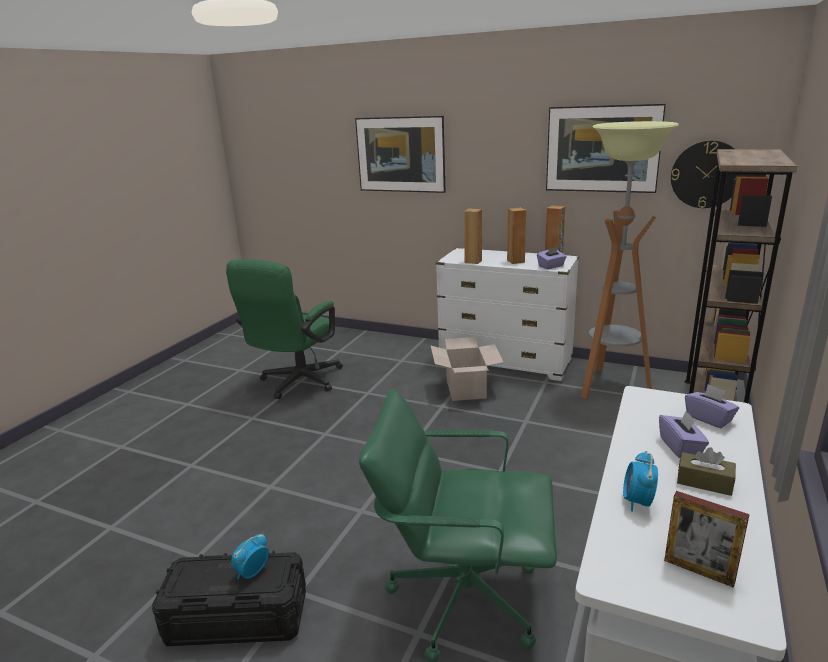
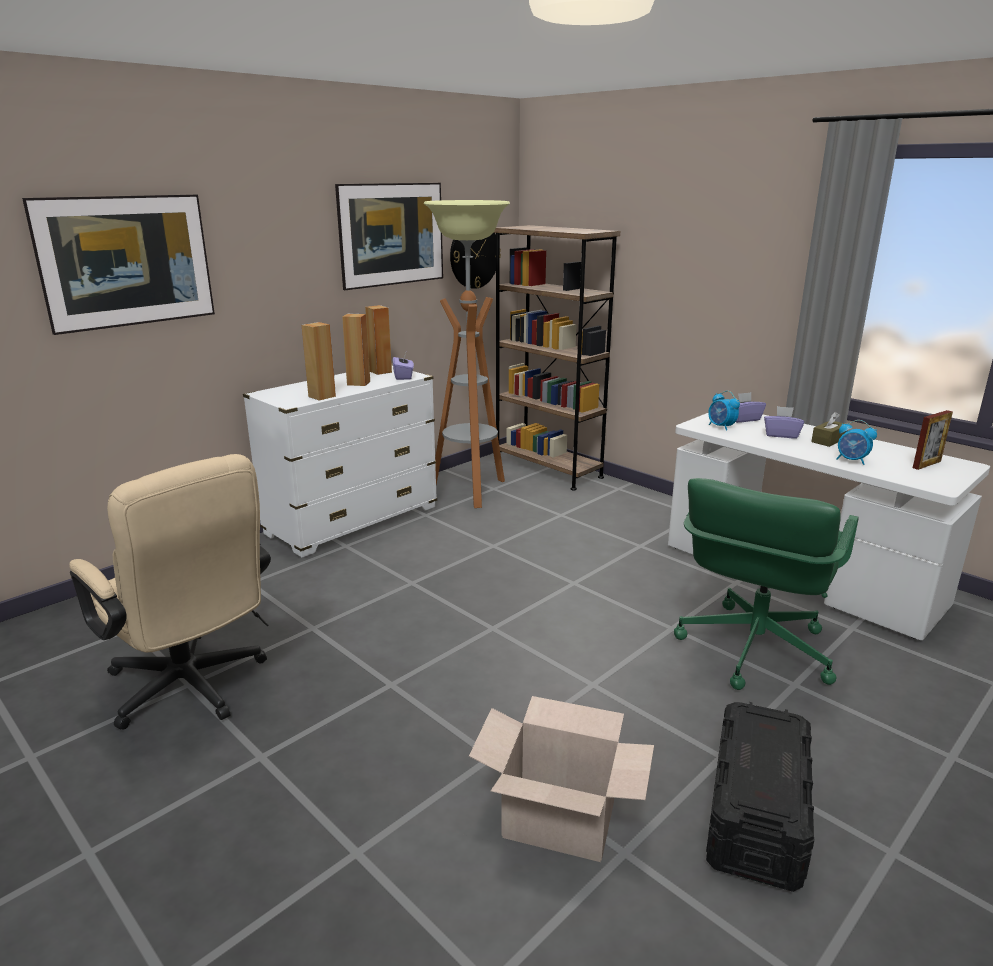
camera: 70 degrees left, 0 degrees up
green office chair [226,259,343,399] -> beige office chair [69,454,271,730]
alarm clock [231,534,269,579] -> alarm clock moved to [708,391,740,431]
cardboard box [430,337,504,401] -> cardboard box moved to [469,696,654,862]

